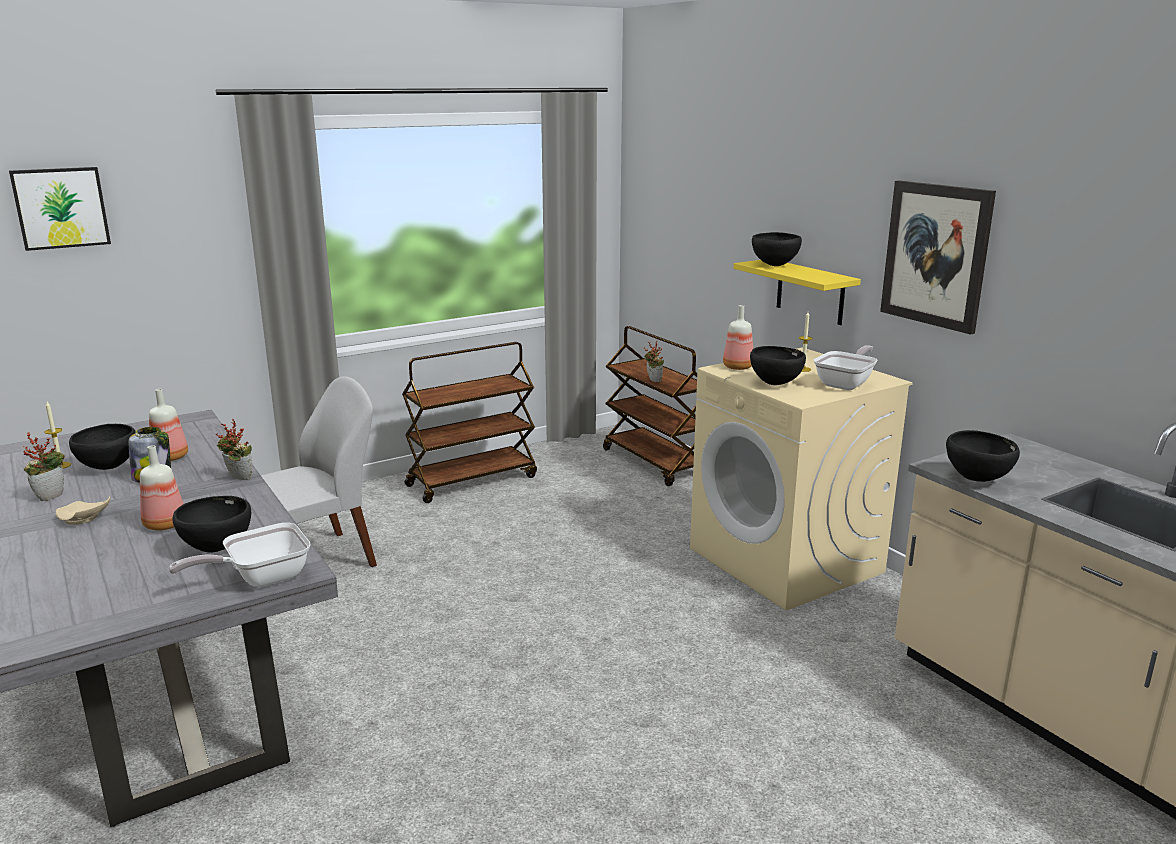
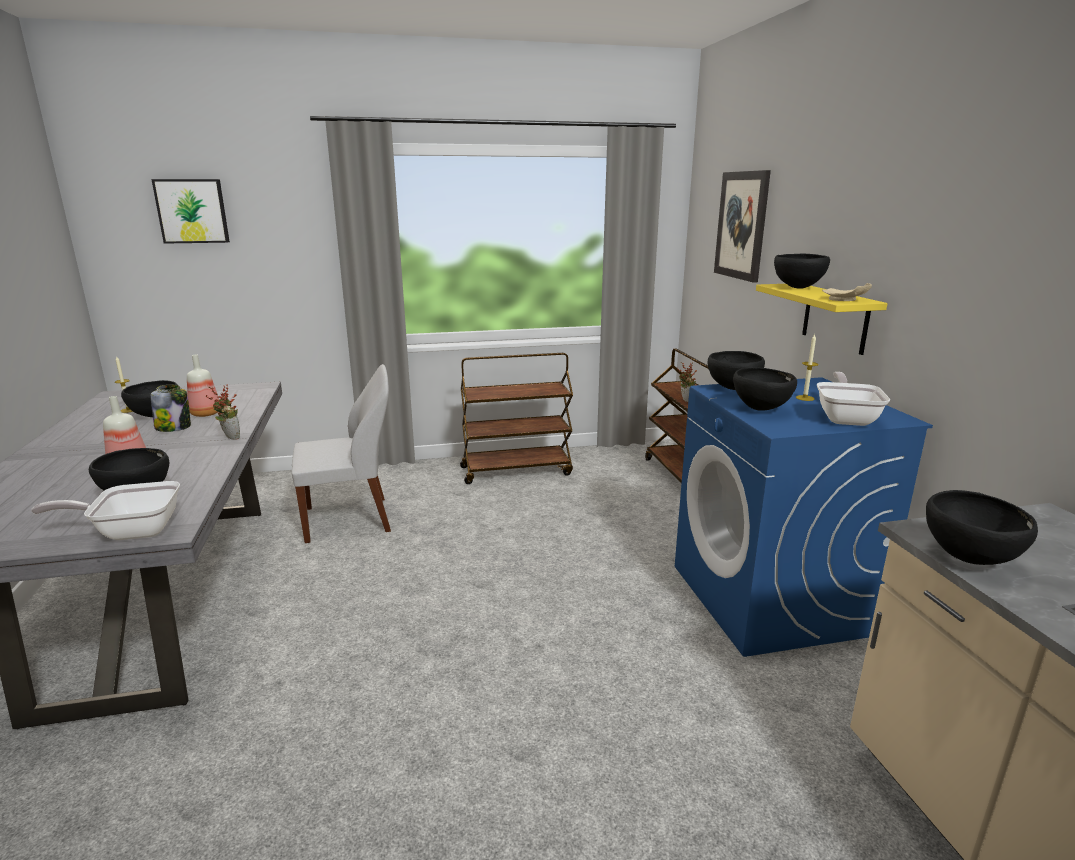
camera: 20 degrees right, 0 degrees up
potted plant [23,432,65,501] -> none
beige plate [56,496,110,525] -> beige plate moved to [822,283,872,301]
beige washing machine [690,347,913,611] -> blue washing machine [675,377,933,657]
bottle [723,305,753,370] -> black bowl [708,351,765,390]
frying pan [814,345,878,390] -> frying pan turned 45 degrees counterclockwise [817,372,890,426]
picture [880,180,996,335] -> picture moved to [714,170,771,283]

